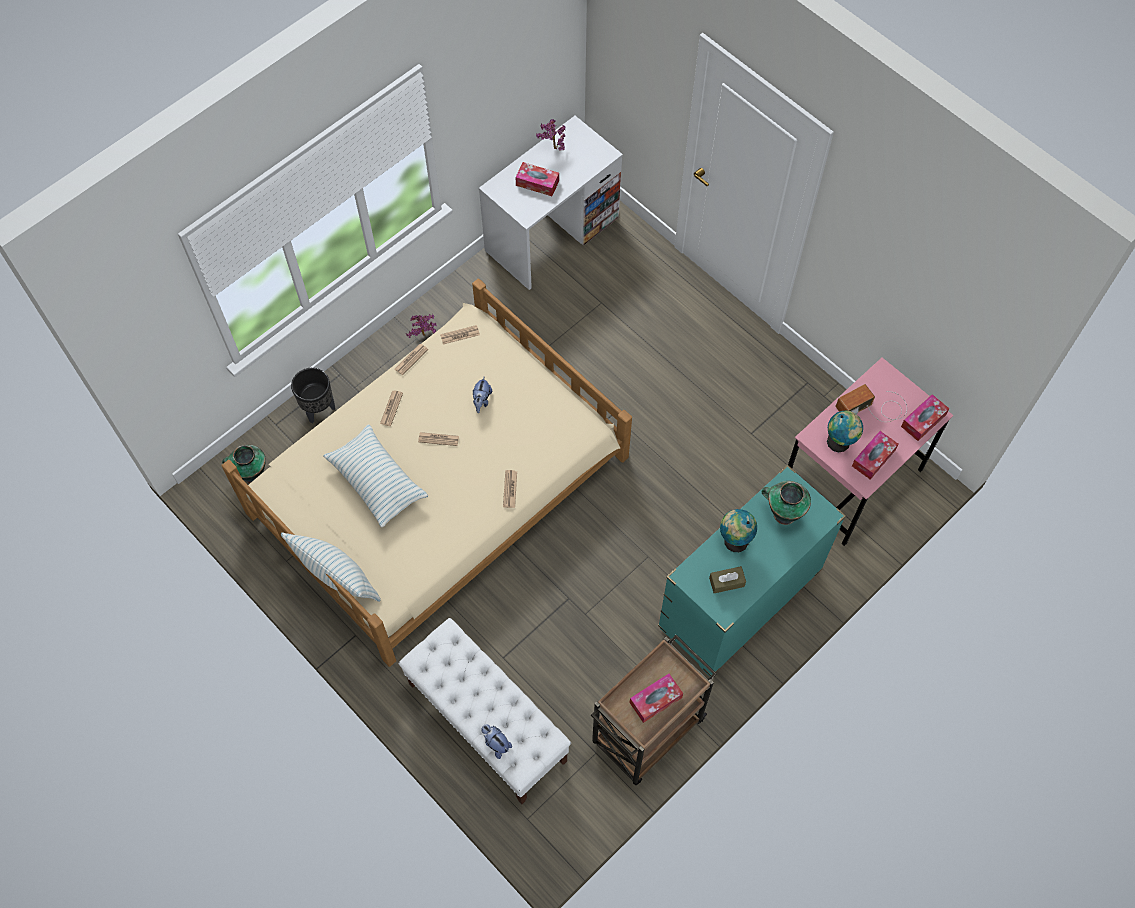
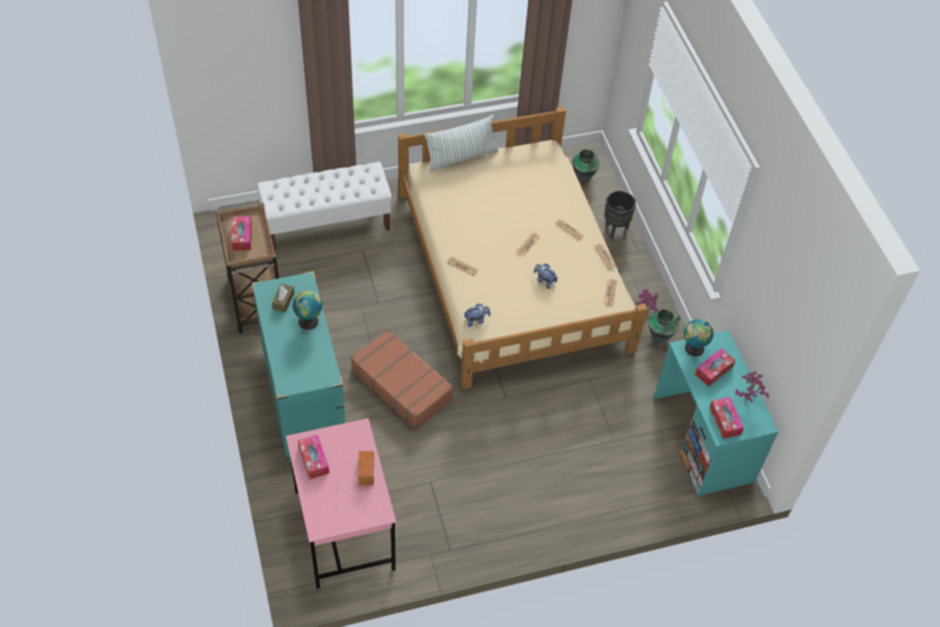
camera: 115 degrees right, 10 degrees down
pillow [323,424,428,527] -> none
white desk [479,116,623,290] -> turquoise desk [654,330,779,496]
plush toy [481,724,512,759] -> plush toy moved to [464,303,491,327]
vase [762,481,811,525] -> vase moved to [649,309,680,345]
globe [827,411,863,453] -> globe moved to [684,319,713,357]
tissue box [901,394,949,441] -> tissue box moved to [709,397,744,439]
none -> brown suitcase [350,329,454,430]

